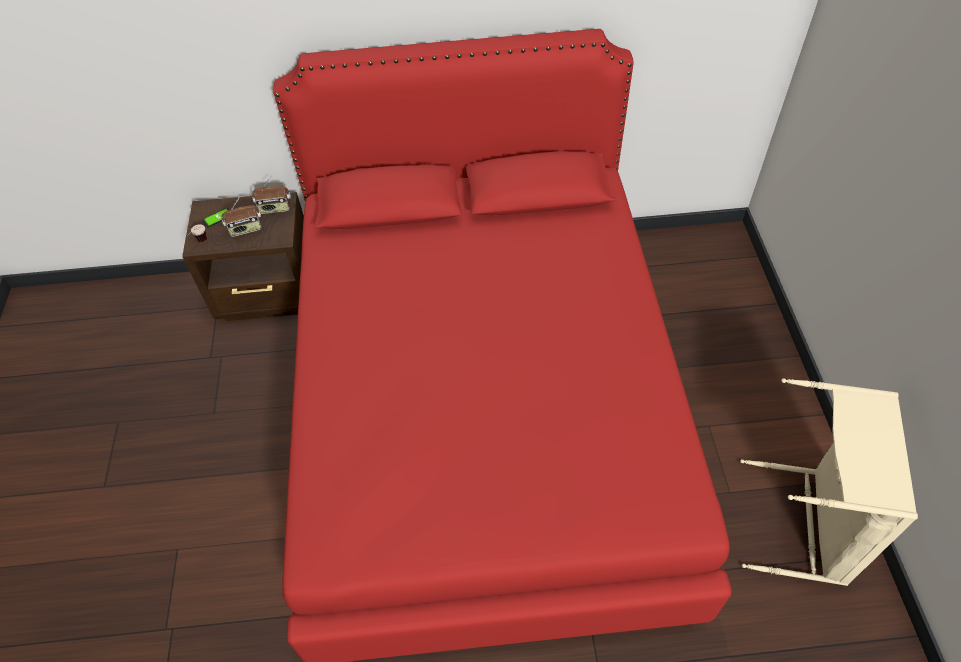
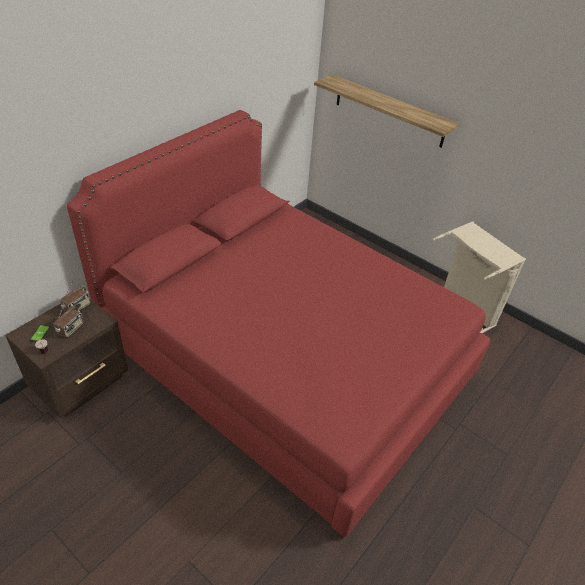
camera: 50 degrees left, 10 degrees down
none -> shelf [314,74,460,148]

